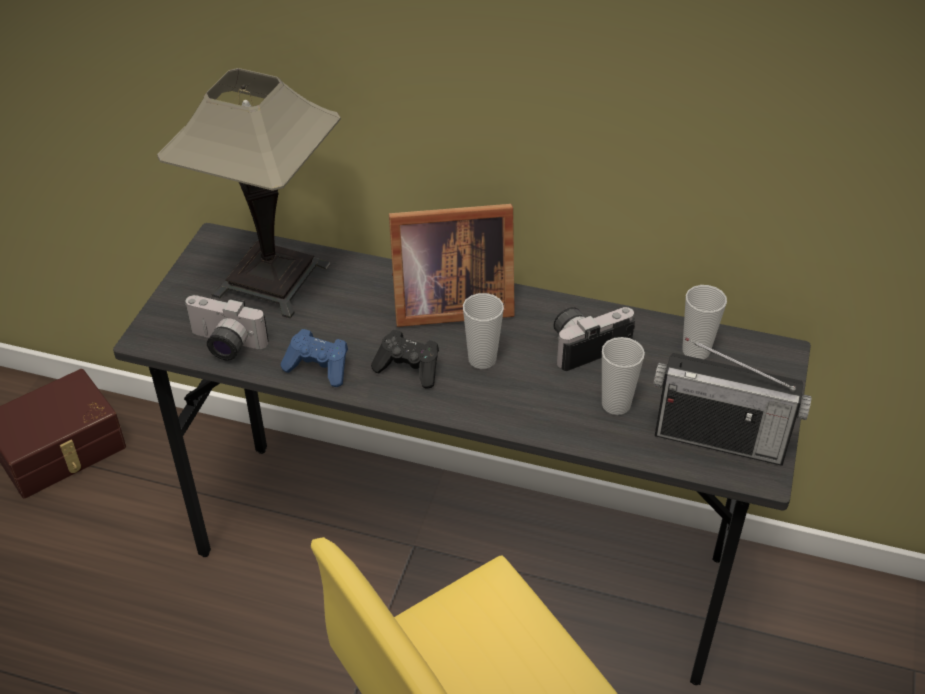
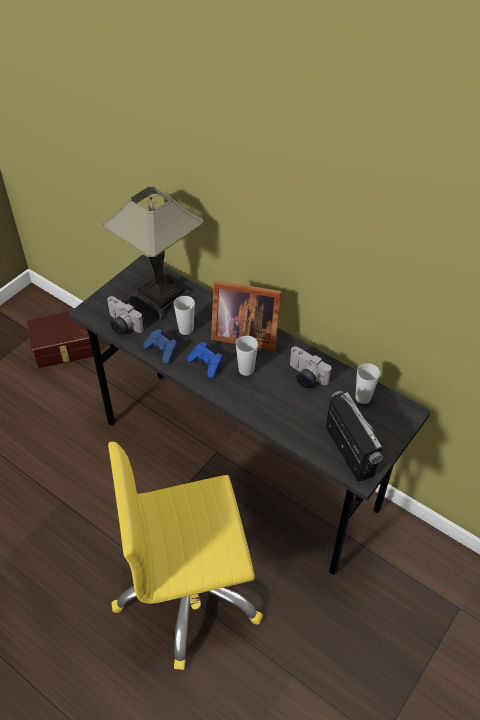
camera: 20 degrees right, 5 degrees up
black game controller [371,330,439,389] -> blue game controller [187,342,223,378]
camera [553,307,635,371] -> camera turned 135 degrees counterclockwise [290,346,332,388]
cup [602,337,645,415] -> cup moved to [173,296,195,335]
radio [653,337,812,466] -> radio turned 150 degrees counterclockwise [326,391,383,481]

